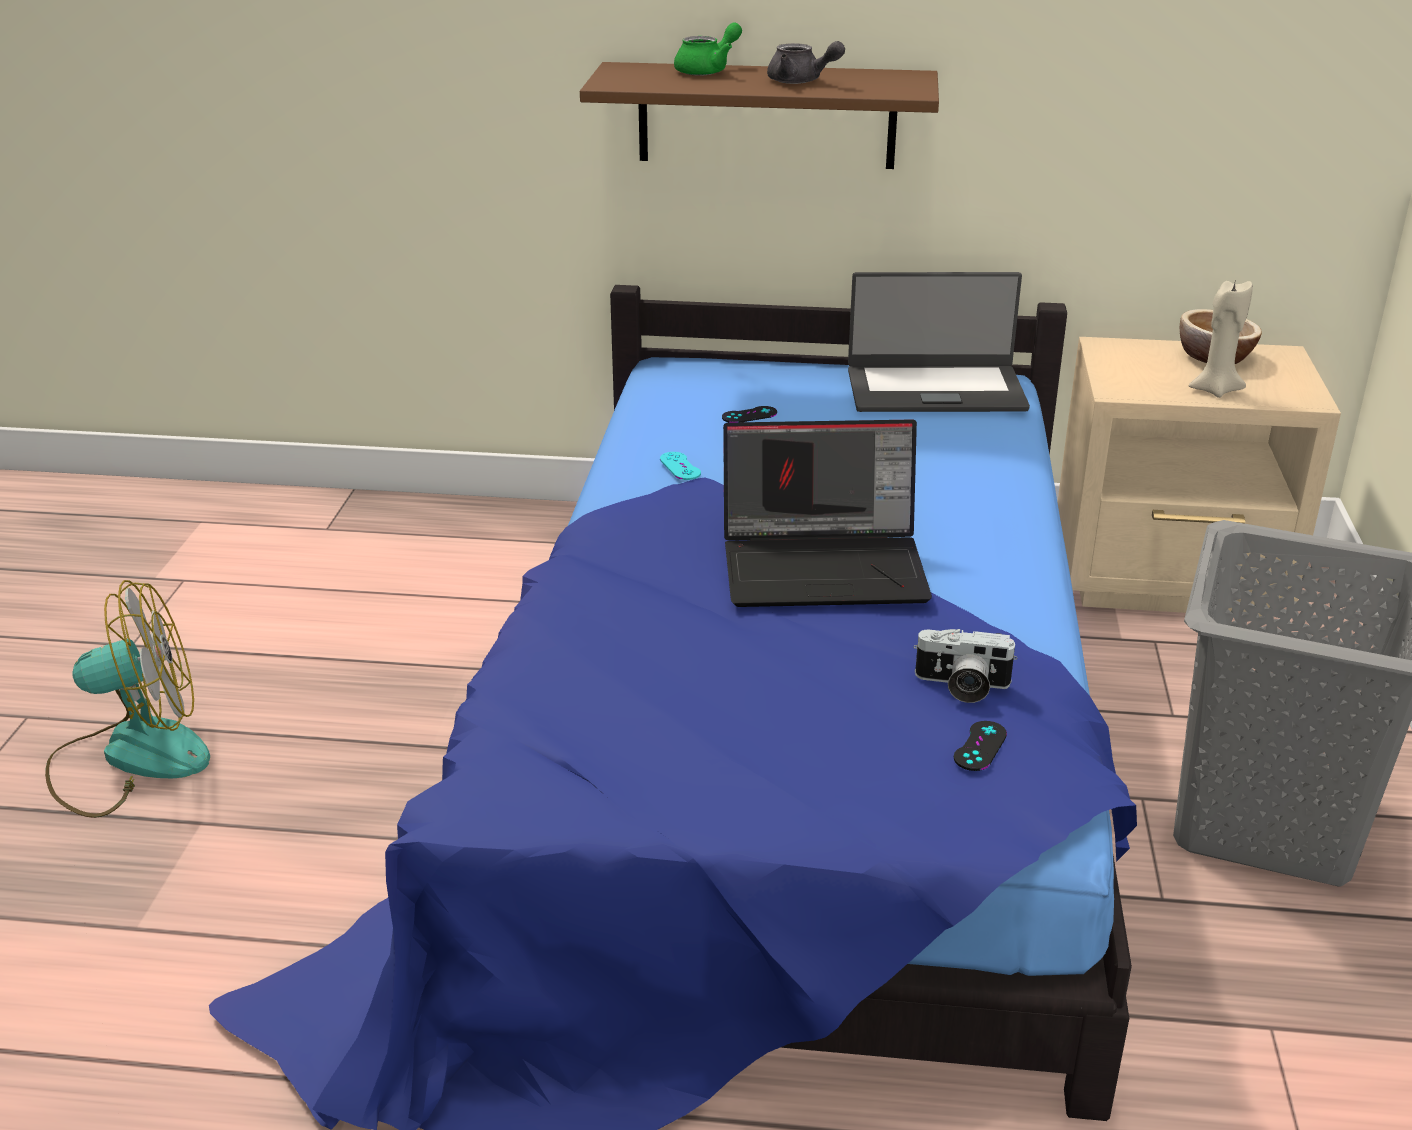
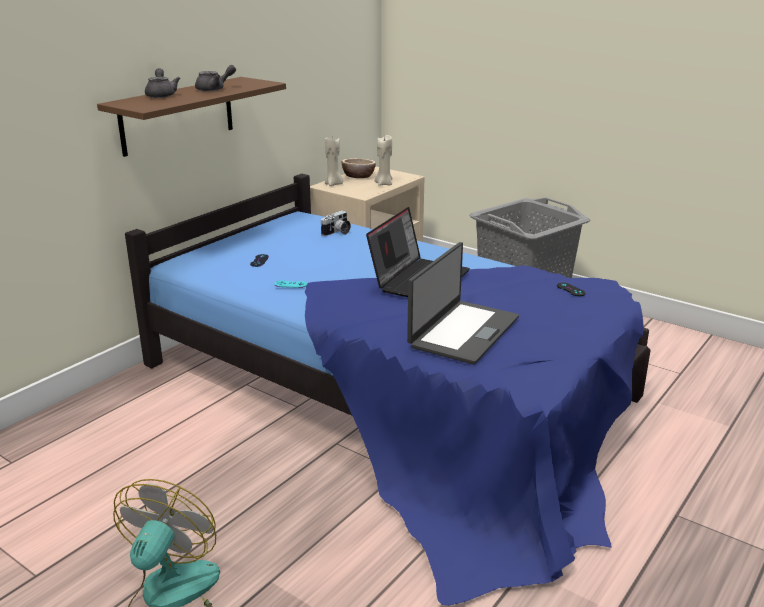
camera: 60 degrees left, 5 degrees down
green teapot [674,22,742,76] -> grey teapot [145,68,180,98]
laptop [848,272,1030,412] -> laptop moved to [407,242,519,365]
camera [914,629,1018,703] -> camera moved to [321,210,351,236]
none -> beige candle [325,137,344,186]

